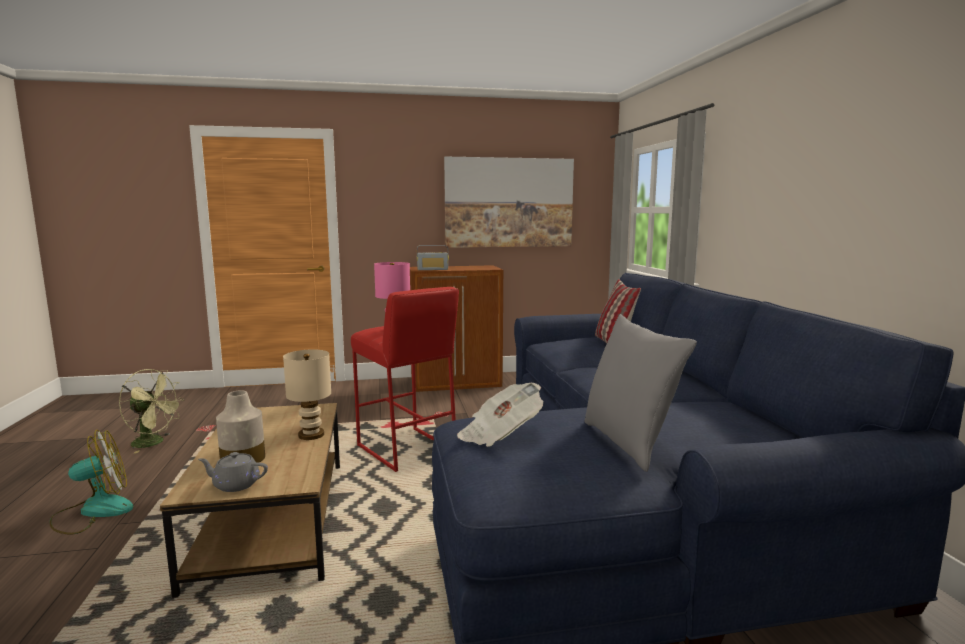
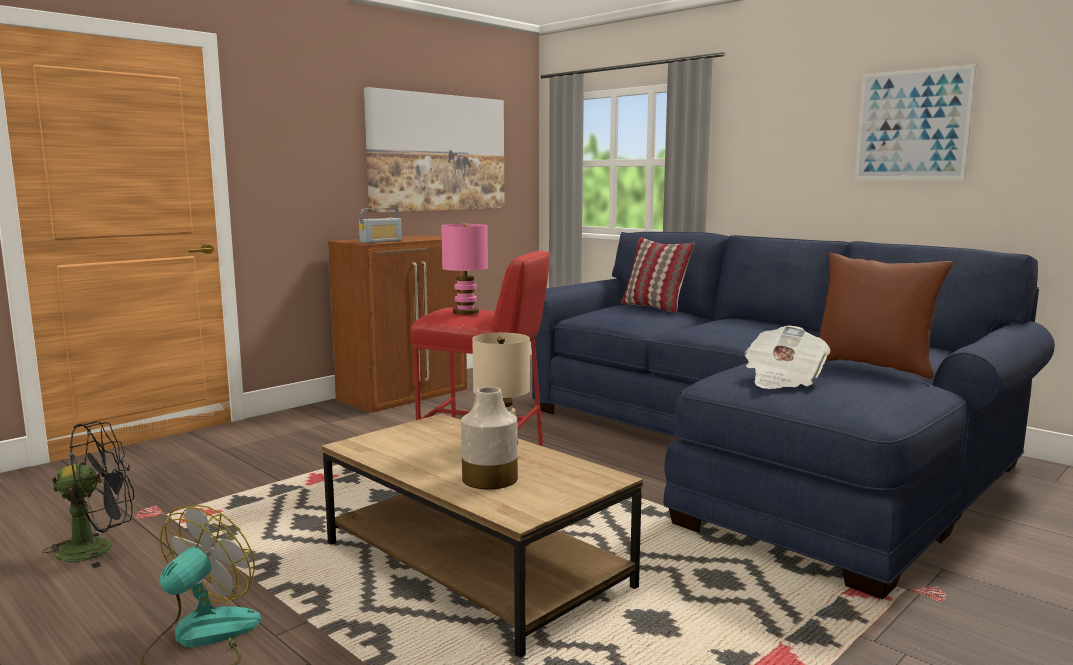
camera: 35 degrees left, 0 degrees up
green fan [119,369,184,454] -> black fan [42,421,134,568]
grey teapot [198,452,268,492] -> none
grey pillow [584,314,697,472] -> brown pillow [820,253,953,379]
none -> picture [855,64,977,179]

